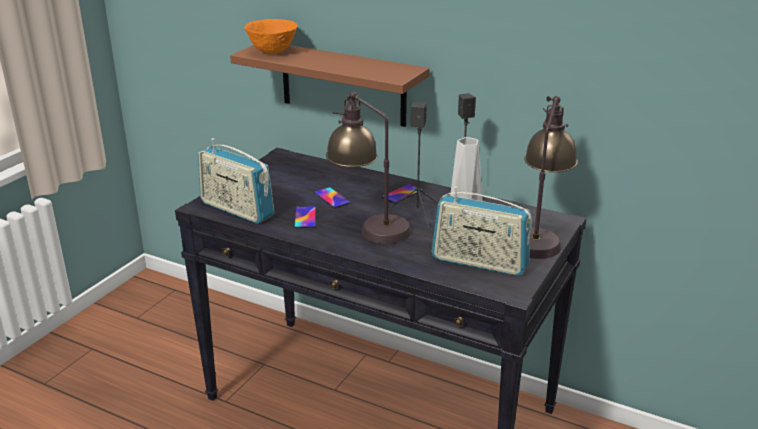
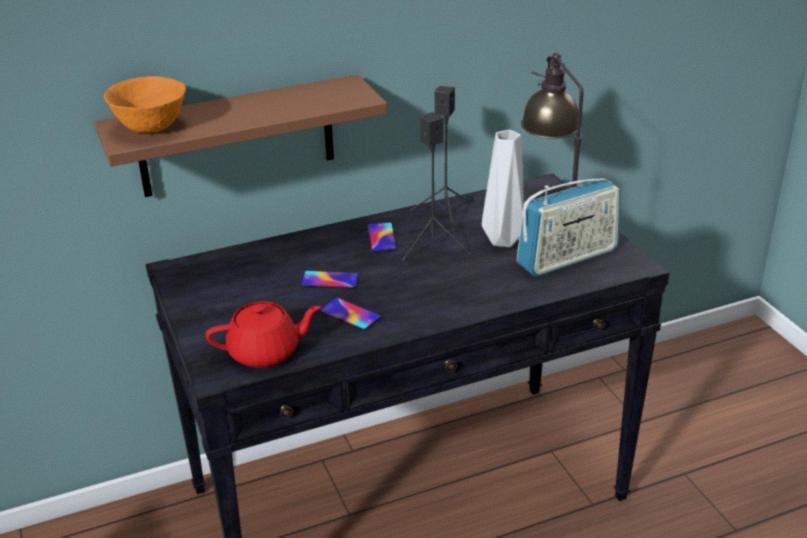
camera: 50 degrees left, 5 degrees up
radio [198,138,274,224] -> red teapot [206,301,321,368]
table lamp [326,91,411,244] -> none

